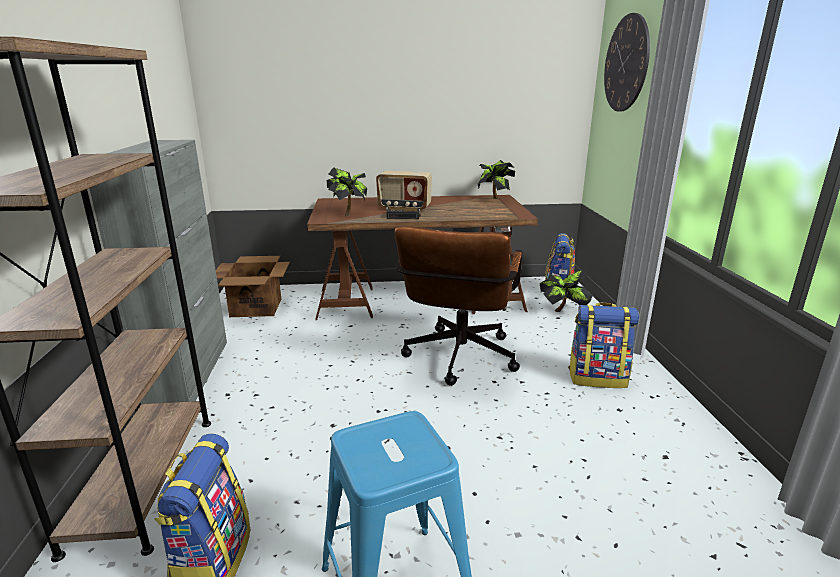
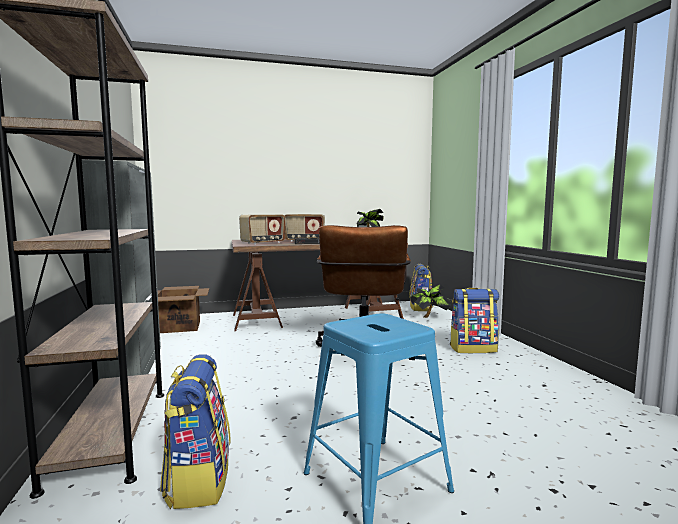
camera: 10 degrees left, 15 degrees down
potted plant [326,167,367,216] -> radio [239,214,285,245]
wall clock [604,13,650,112] -> none

